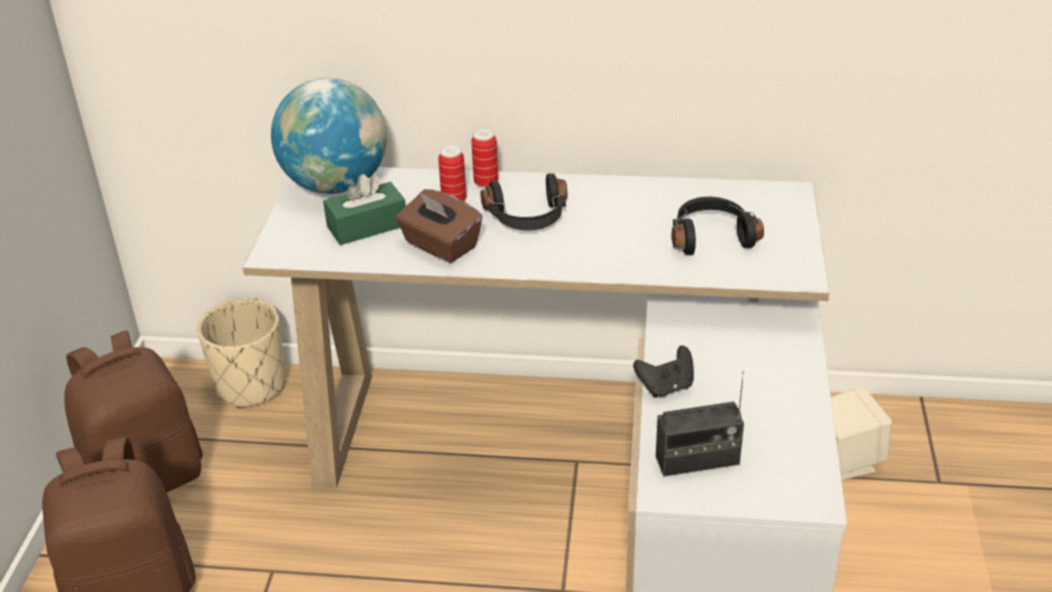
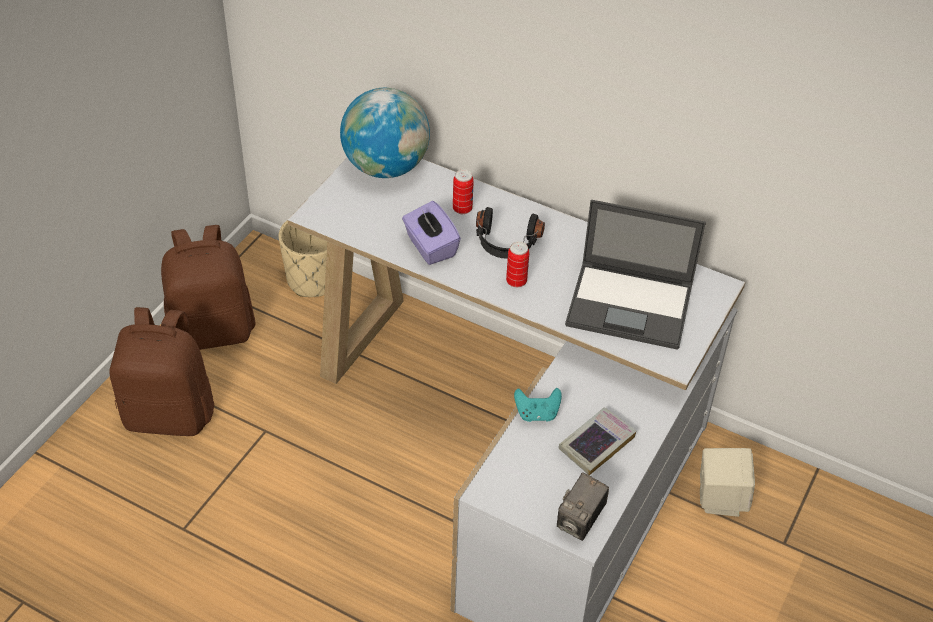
camera: 20 degrees right, 10 degrees up
green tissue box [323,174,406,245] -> none
brown tissue box [396,189,482,263] -> purple tissue box [402,201,461,265]
can [471,128,498,188] -> can moved to [506,241,529,287]
black game controller [633,345,694,398] -> turquoise game controller [514,388,562,422]
radio [656,371,744,477] -> none
black headphones [672,197,764,255] -> laptop [565,200,706,350]
none -> camera [557,472,609,541]
none -> book [558,407,636,476]

